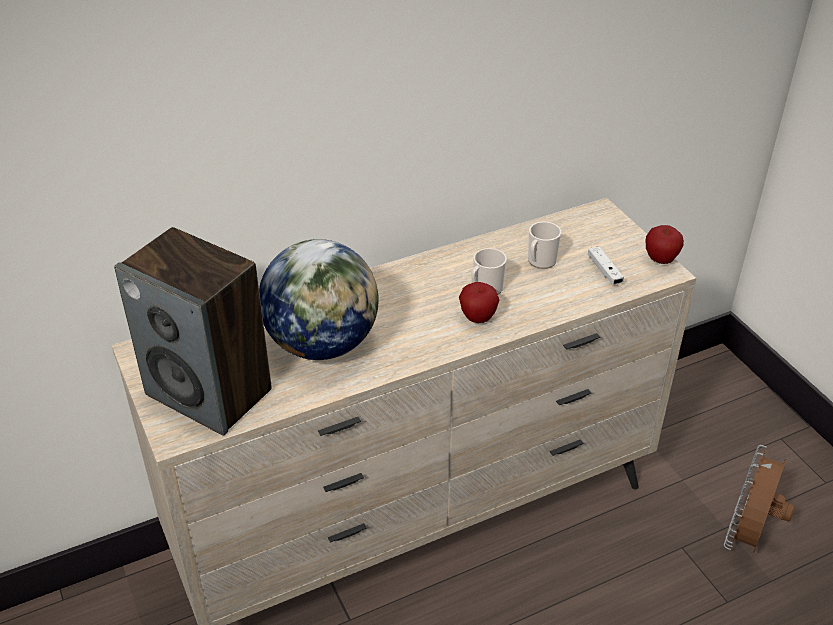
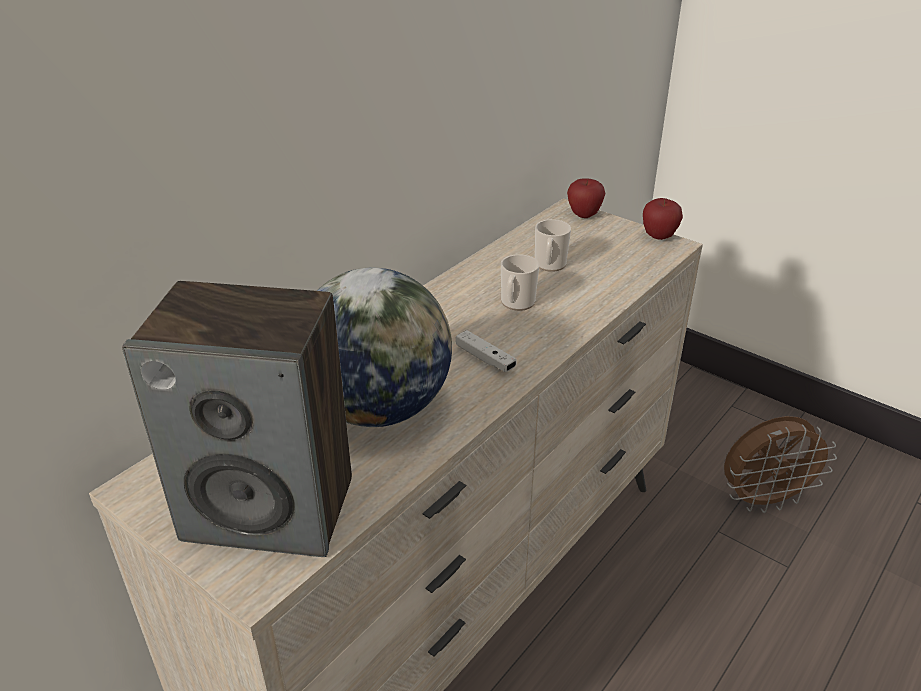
camera: 25 degrees left, 5 degrees down
apple [459,282,499,323] -> apple moved to [567,179,605,218]
white game controller [588,246,624,285] -> white game controller moved to [456,330,516,372]
brown fan [724,445,795,553] -> brown fan turned 105 degrees counterclockwise [724,416,837,513]

